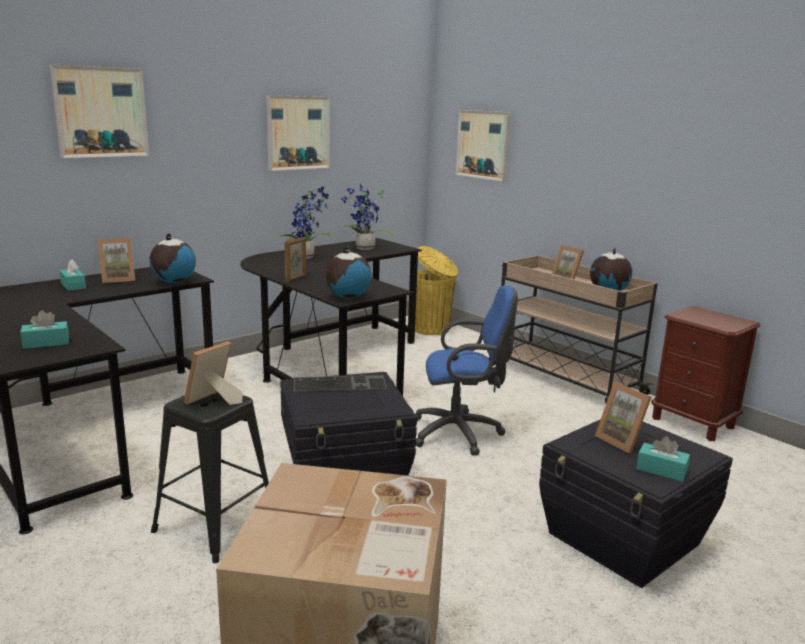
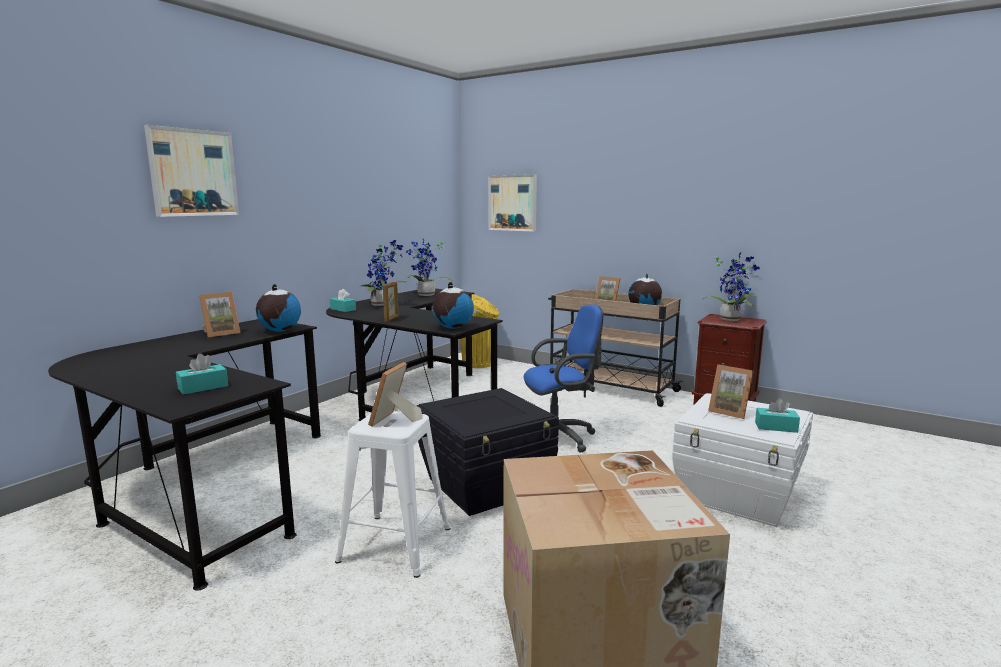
camera: 15 degrees left, 5 degrees down
turquoise tissue box [60,260,86,291] -> turquoise tissue box moved to [330,289,356,312]
black stool [151,392,269,563] -> white stool [335,411,451,578]
picture [266,95,330,171] -> none
keyboard [294,375,387,391] -> none
black storage box [539,419,733,588] -> white storage box [672,393,813,527]
none -> potted plant [703,252,760,321]

